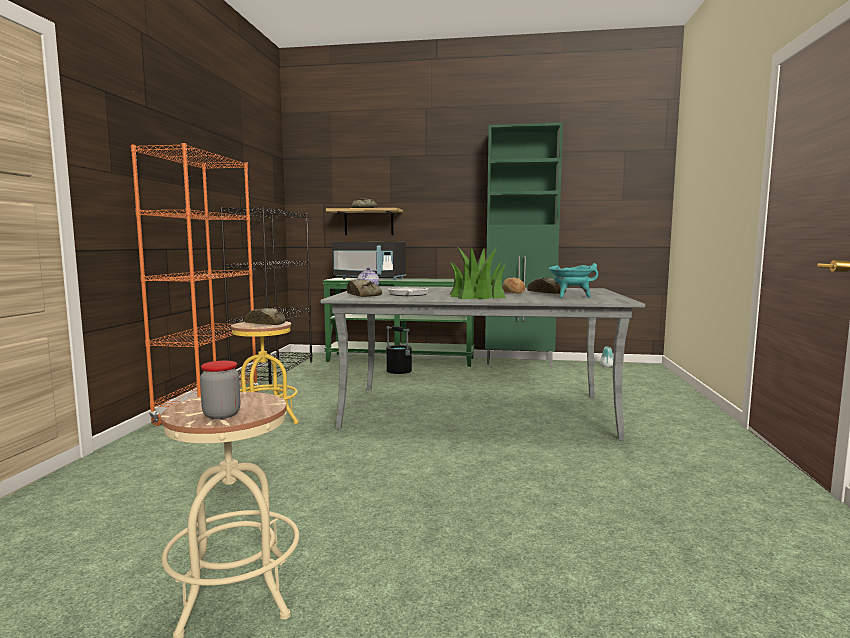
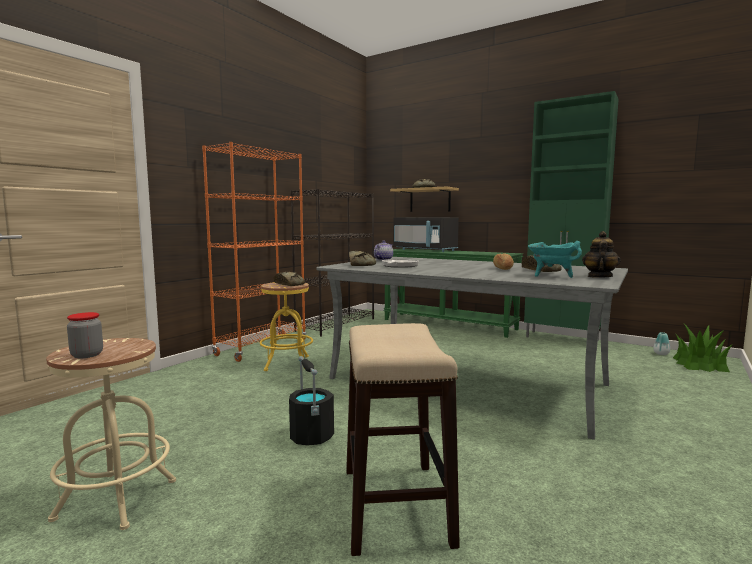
camera: 25 degrees right, 0 degrees up
black bucket [386,326,412,374] -> black bucket moved to [289,356,334,446]
potted plant [449,246,507,299] -> potted plant moved to [673,324,733,372]
none -> stool [346,323,460,556]
none -> teapot [582,231,621,278]

